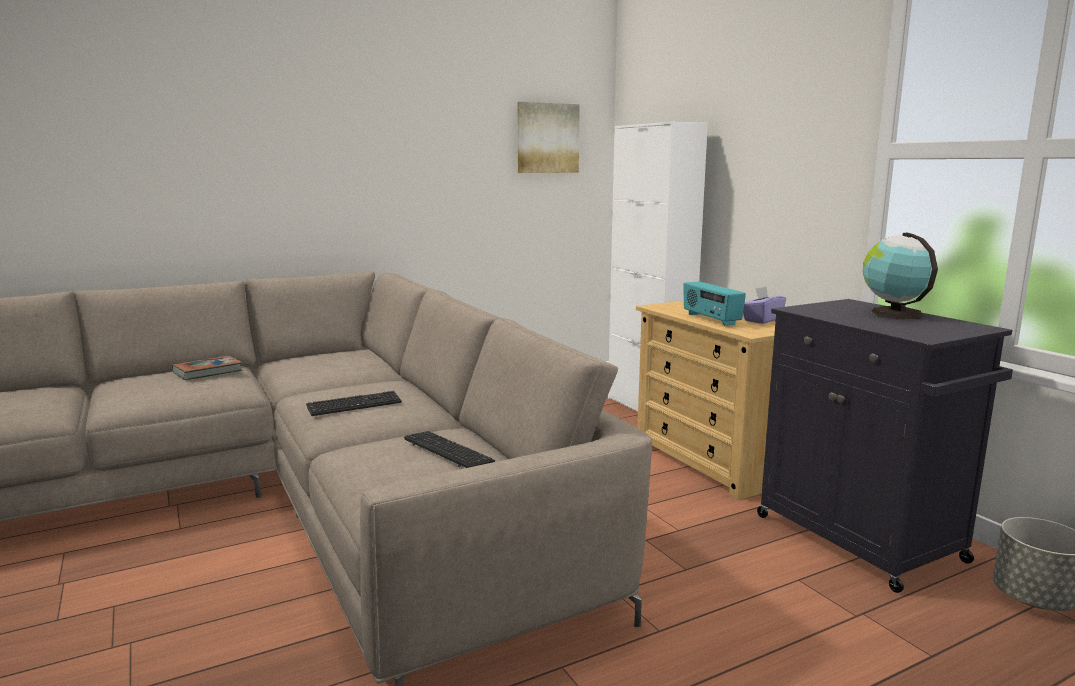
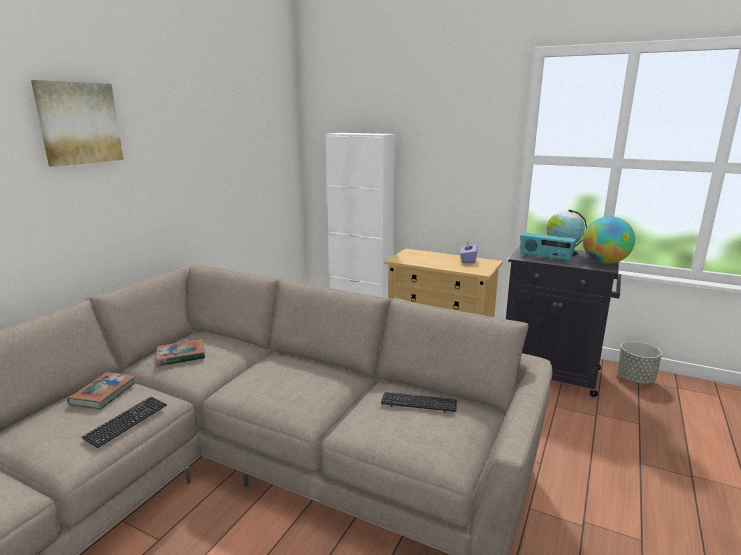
camera: 35 degrees left, 5 degrees up
keyboard [306,391,402,416] -> keyboard moved to [81,397,167,448]
picture [518,102,580,173] -> picture moved to [31,80,123,167]
radio [683,281,746,326] -> radio moved to [520,232,577,263]
none -> book [156,339,205,366]
none -> globe [583,216,635,264]

